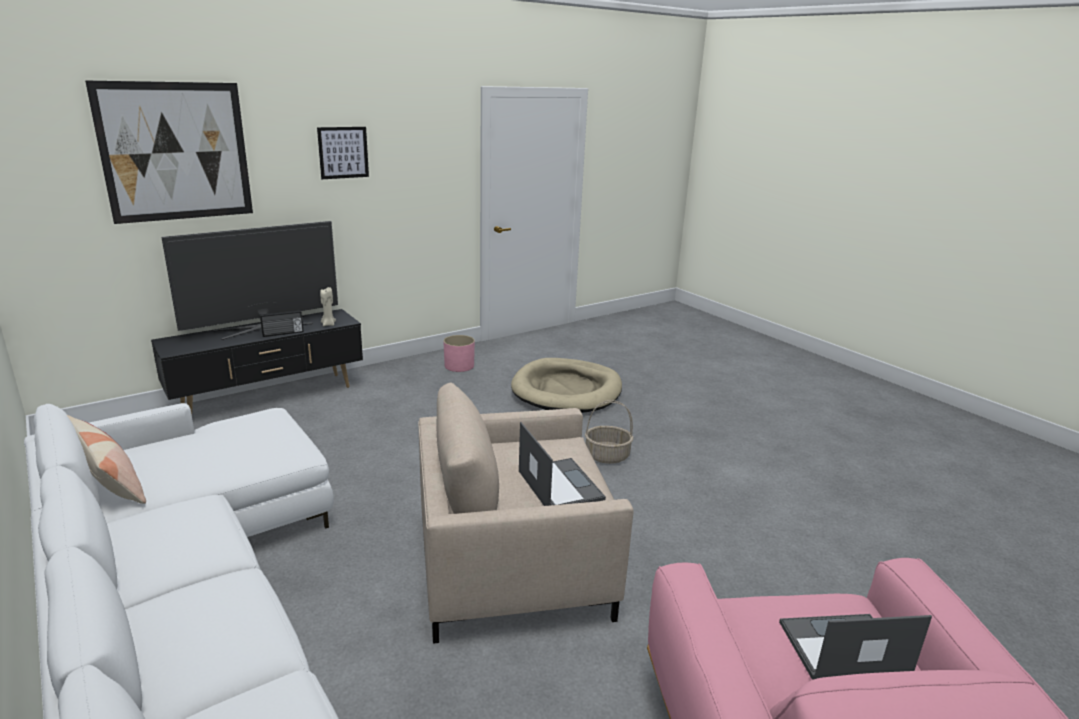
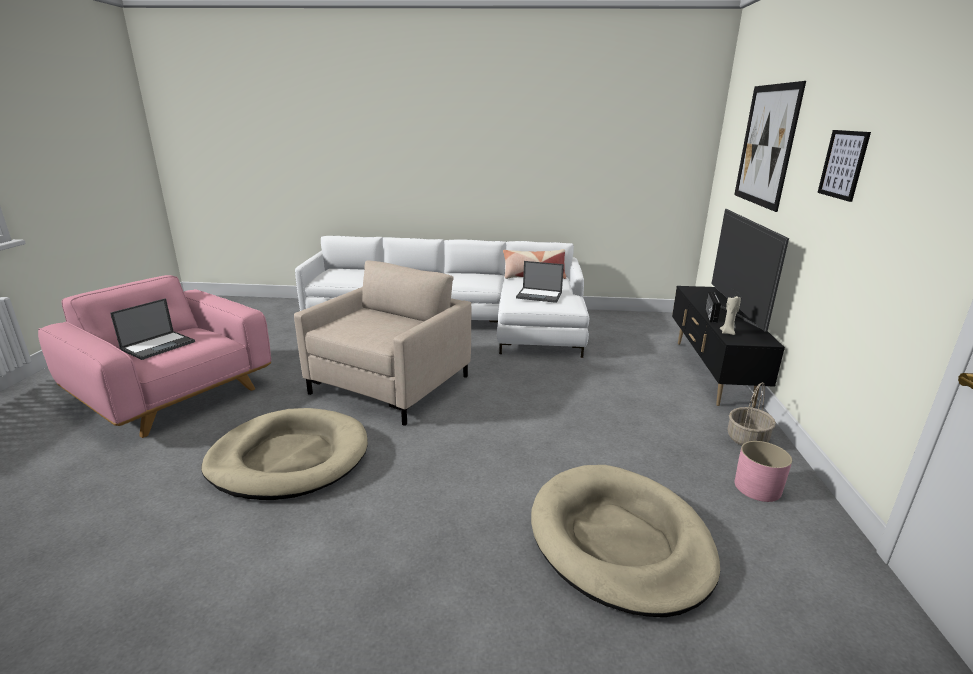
camera: 130 degrees right, 0 degrees up
laptop [519,422,606,506] -> laptop moved to [516,261,564,303]
basket [585,400,633,464] -> basket moved to [728,382,776,446]
none -> beige dog bed [201,408,368,500]

